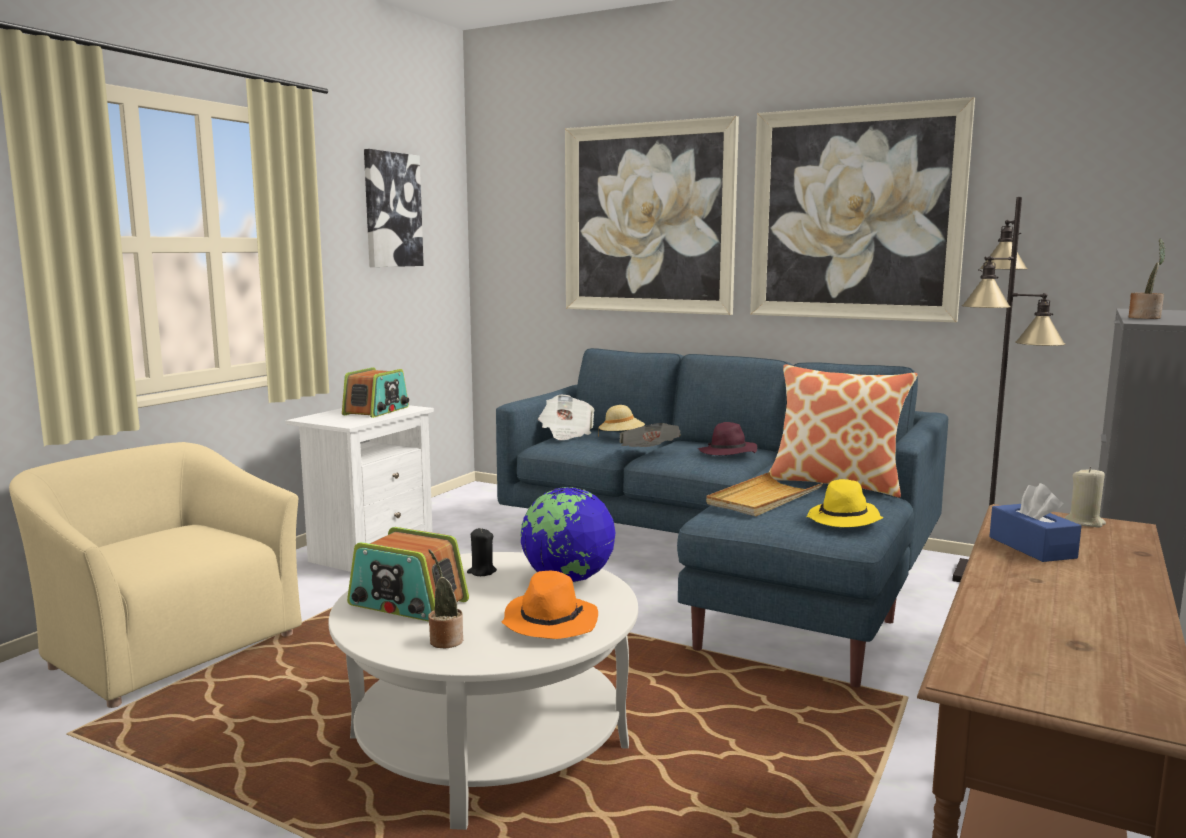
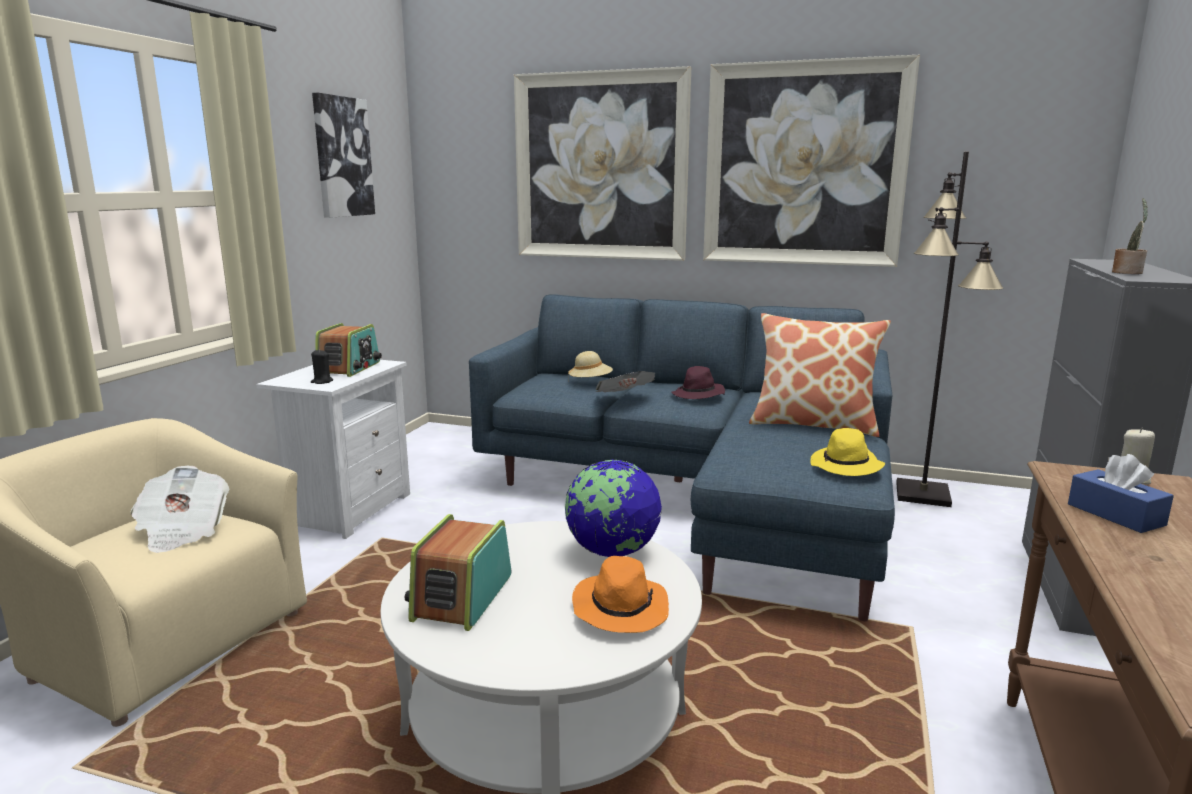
camera: 10 degrees left, 5 degrees up
radio [347,527,469,622] -> radio turned 90 degrees clockwise [405,514,511,631]
potted plant [428,549,463,648] -> none
black candle [467,528,497,576] -> black candle moved to [311,350,333,384]
newspaper [538,395,595,440] -> newspaper moved to [131,466,229,553]
beige tray [706,472,823,516] -> none

